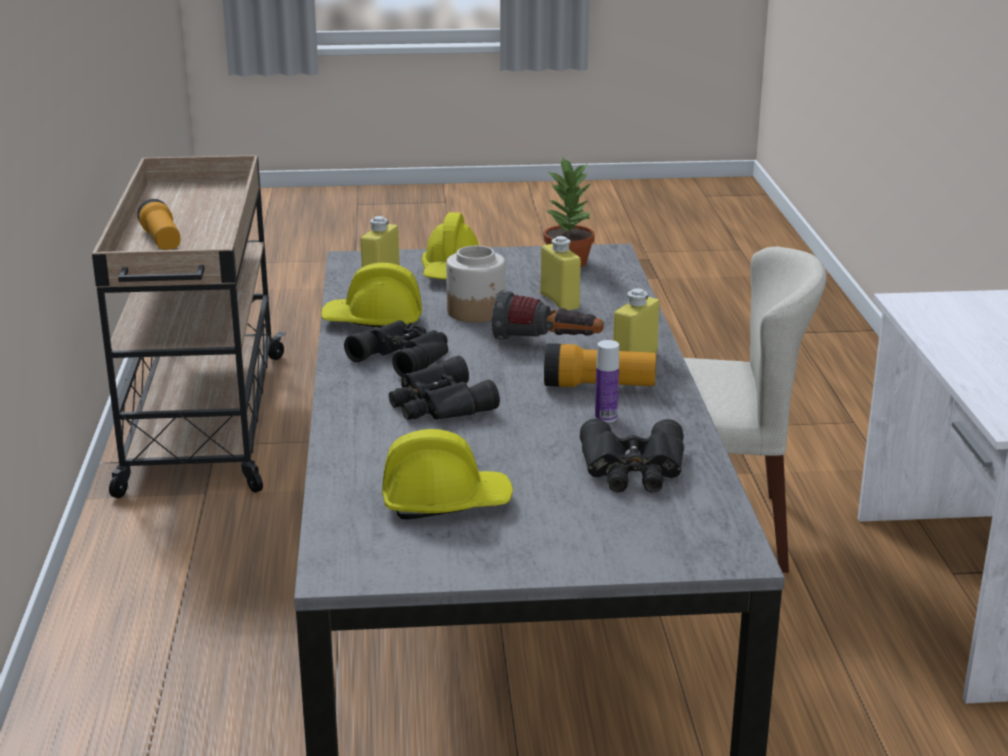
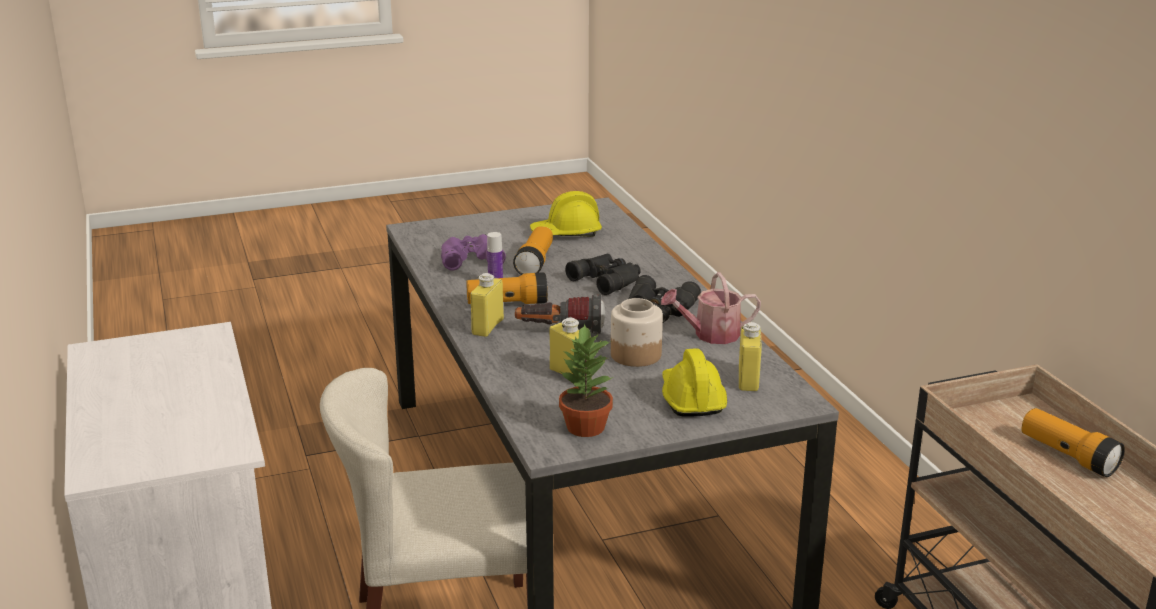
camera: 165 degrees right, 0 degrees up
yellow hard hat [321,263,422,328] -> watering can [661,272,761,344]
black binoculars [580,419,684,492] -> purple binoculars [441,234,506,271]
none -> flashlight [513,226,553,275]

